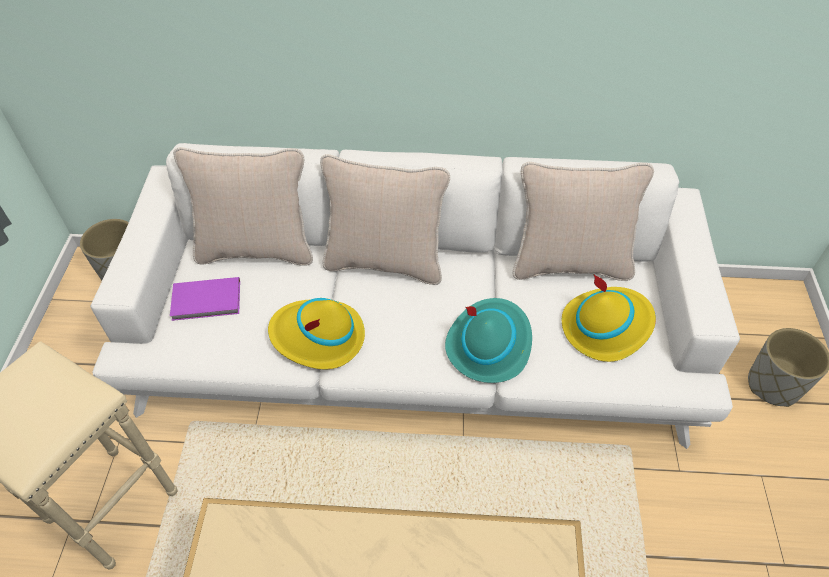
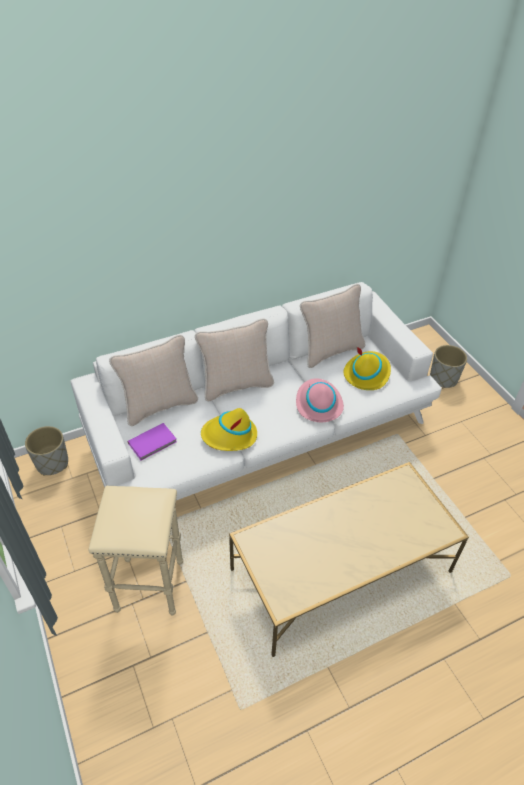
camera: 30 degrees left, 5 degrees down
turquoise hat [445,298,532,383] -> pink hat [296,378,344,422]

